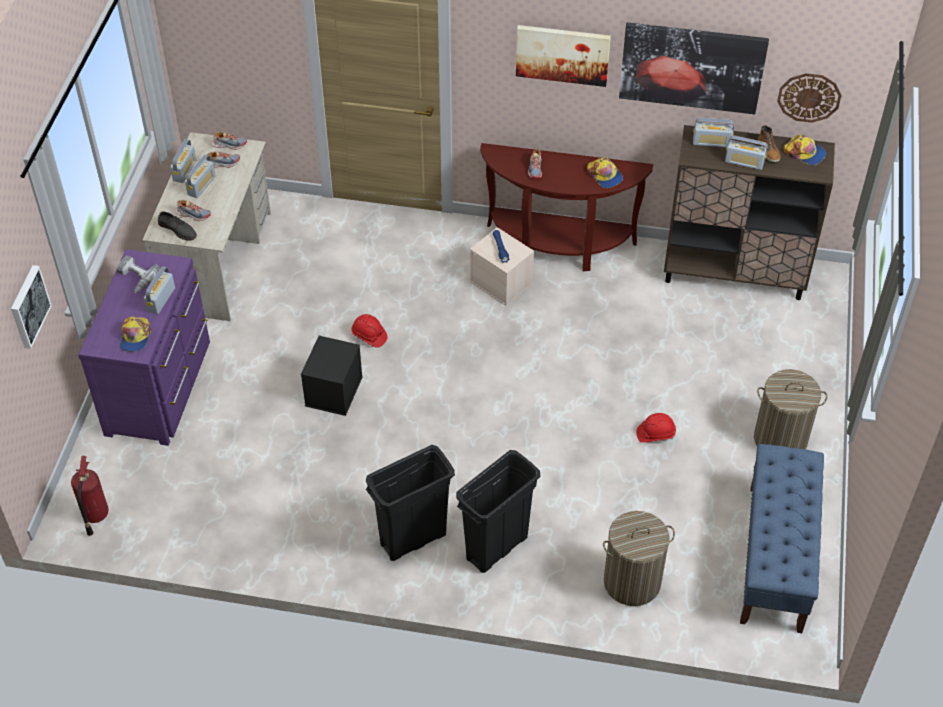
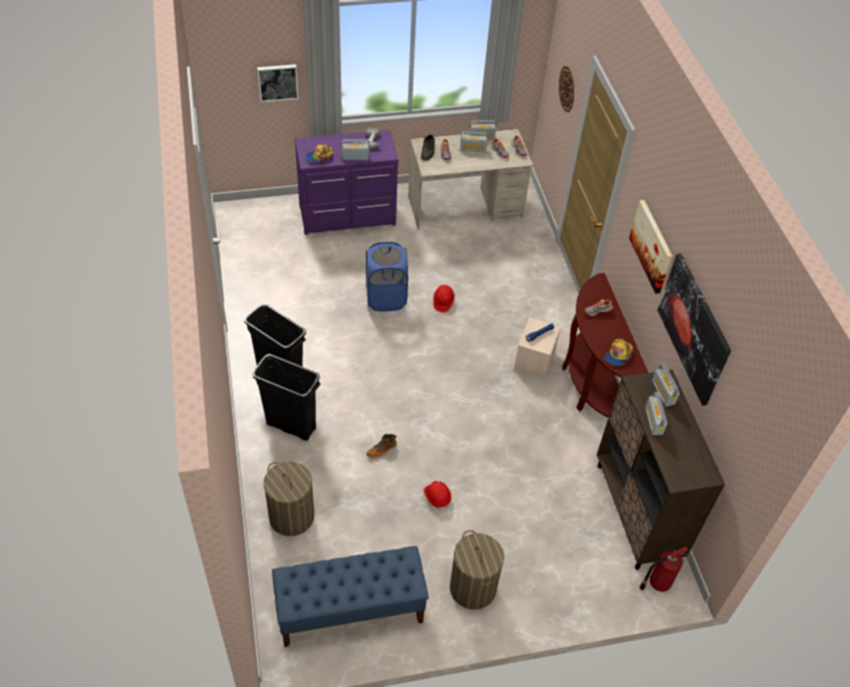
camera: 65 degrees right, 0 degrees up
fire extinguisher [71,456,109,536] -> fire extinguisher moved to [639,547,688,592]
black storage box [301,336,363,416] -> blue laundry basket [366,242,408,311]
boot [758,125,780,162] -> boot moved to [366,434,397,459]
wall clock [777,73,841,123] -> wall clock moved to [559,66,574,112]
cap [784,135,826,165] -> none

